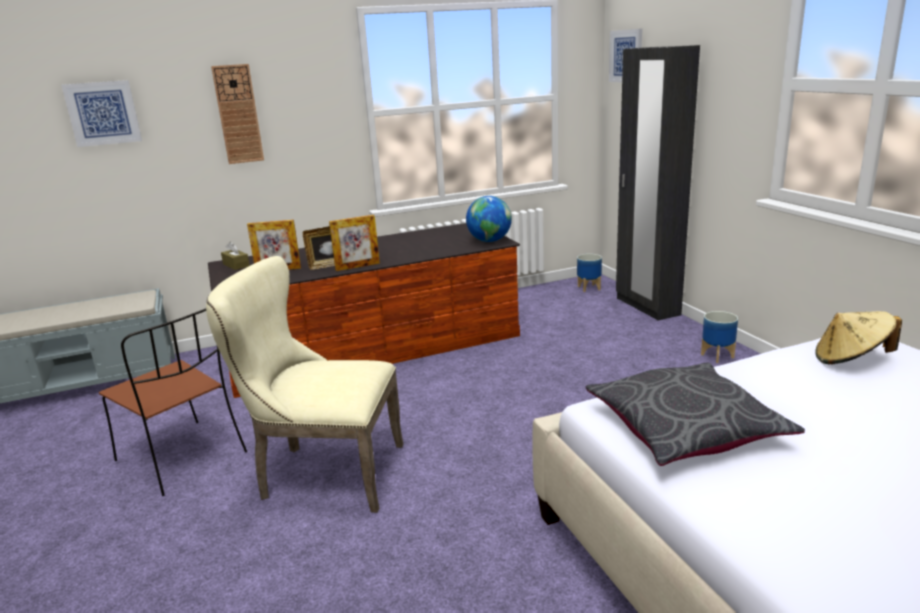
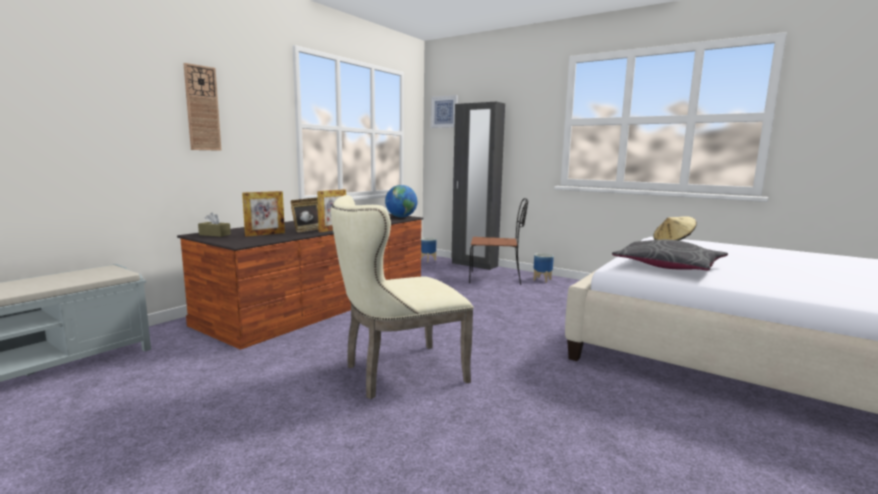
camera: 35 degrees left, 10 degrees down
picture [61,80,142,147] -> none
brown chair [99,308,247,496] -> brown chair moved to [469,198,528,285]

